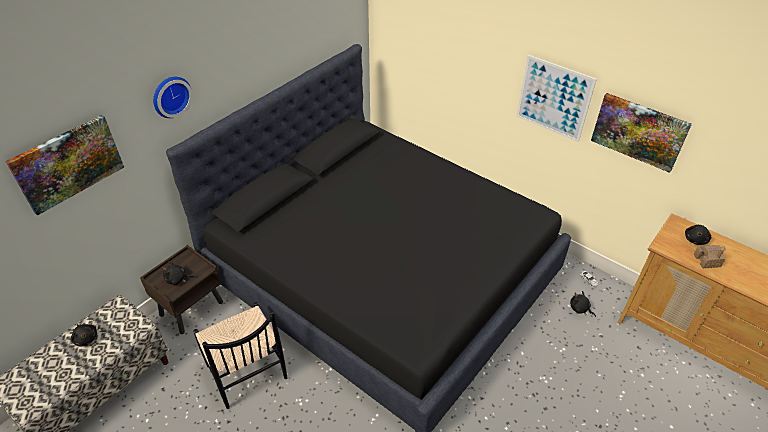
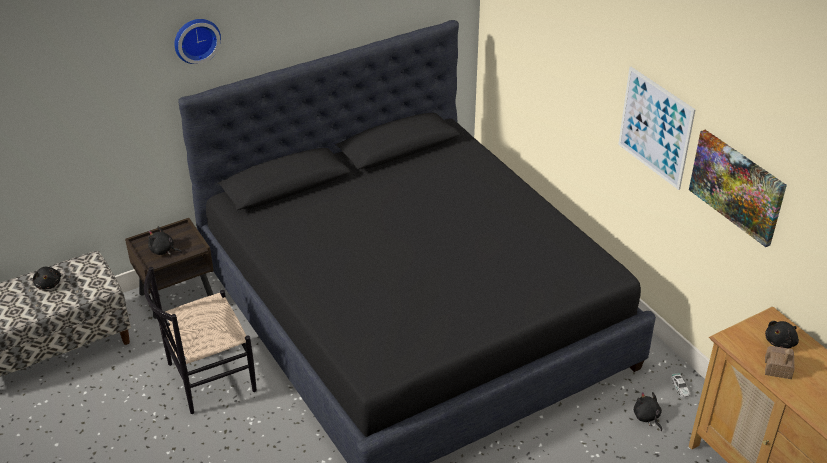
camera: 20 degrees right, 5 degrees down
picture [5,115,124,216] -> none
black chair [193,302,288,409] -> black chair turned 75 degrees clockwise [144,267,257,414]

